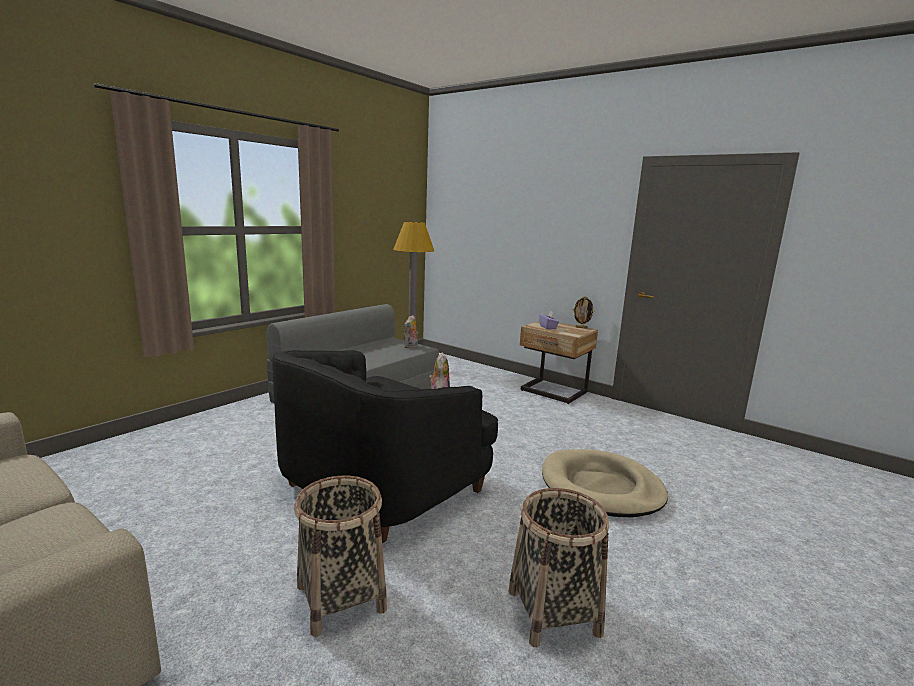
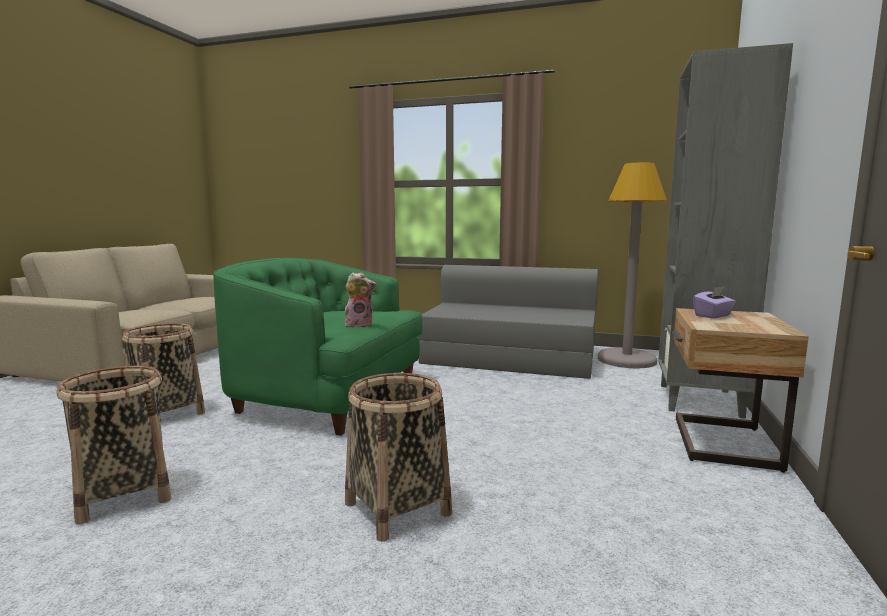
camera: 70 degrees right, 5 degrees down
black armchair [272,350,498,544] -> green armchair [213,258,423,436]
plush toy [404,315,418,348] -> none
beige dog bed [542,449,668,517] -> basket [345,373,452,542]
picture frame [573,296,595,329] -> none
none -> grey bookcase [658,43,793,419]

